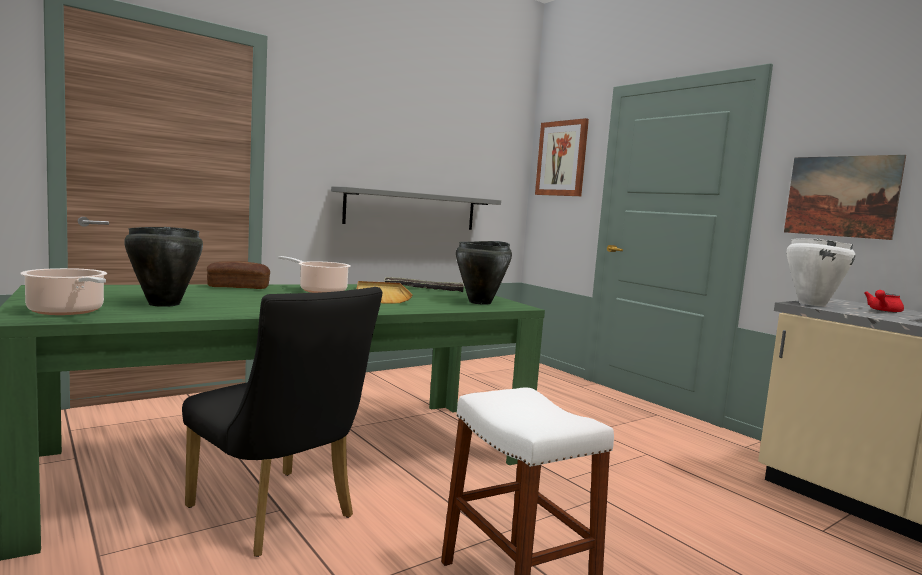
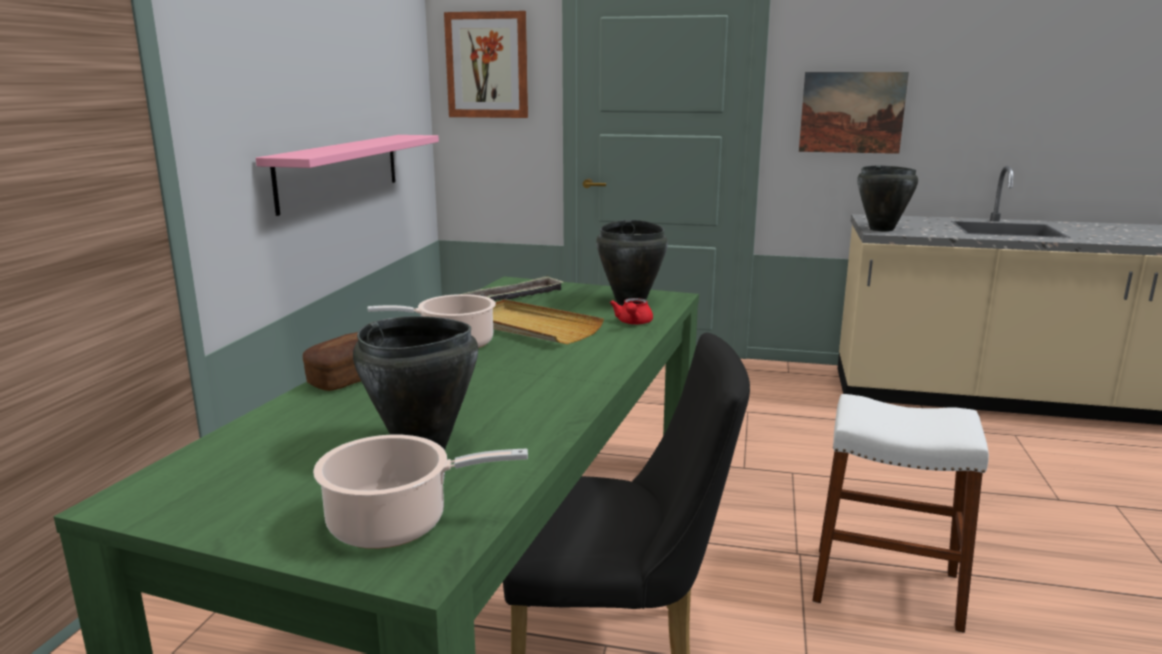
camera: 40 degrees left, 10 degrees up
grey shelf [331,186,501,230] -> pink shelf [256,135,439,216]
white cooking pot [787,238,855,306] -> black cooking pot [857,165,918,232]
red teapot [864,290,904,313] -> red teapot moved to [610,298,653,325]

